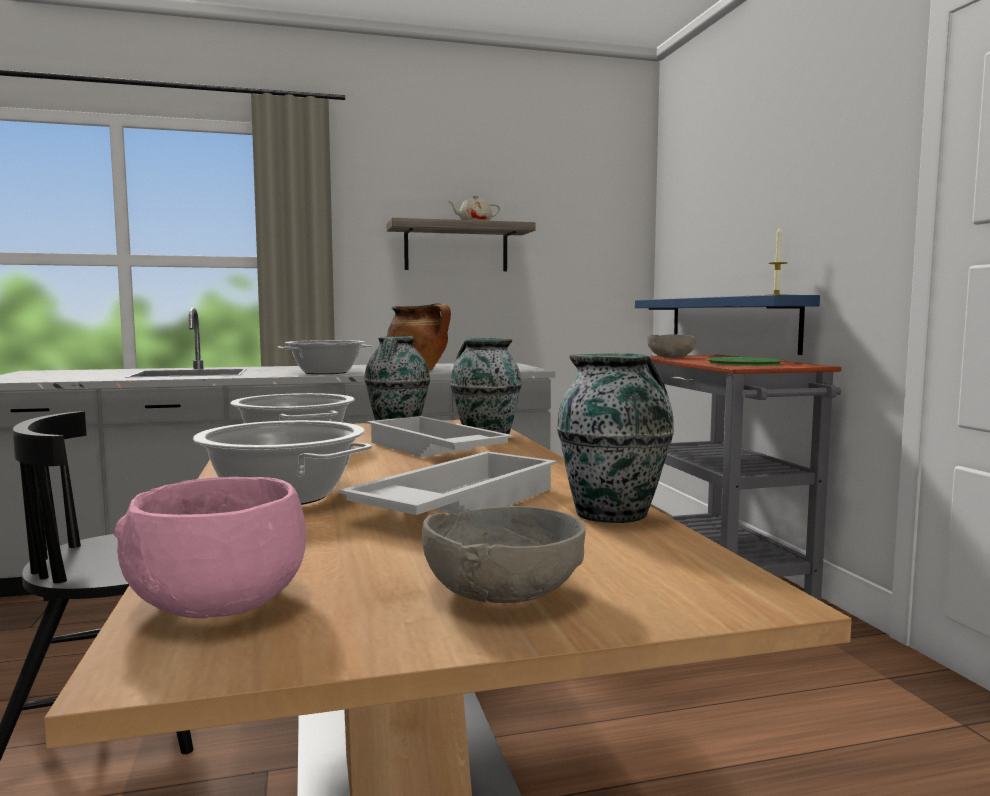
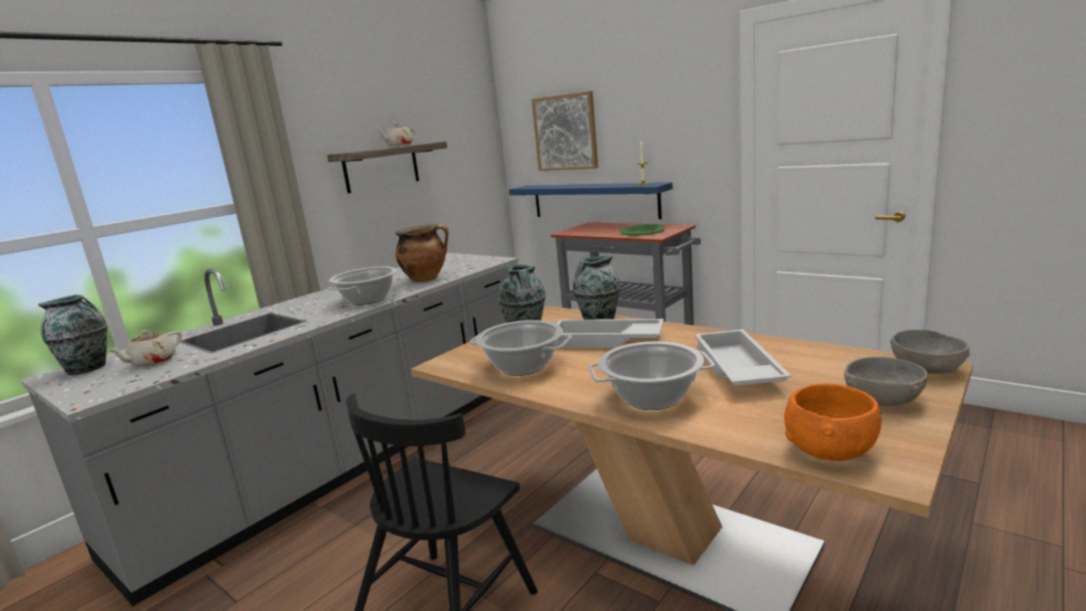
camera: 35 degrees left, 10 degrees up
pink bowl [114,477,306,618] -> orange bowl [784,383,882,461]
vase [557,353,674,523] -> vase moved to [38,295,107,375]
grey bowl [647,335,697,358] -> grey bowl moved to [890,329,970,374]
none -> beige teapot [107,330,182,367]
none -> picture [532,91,598,171]

